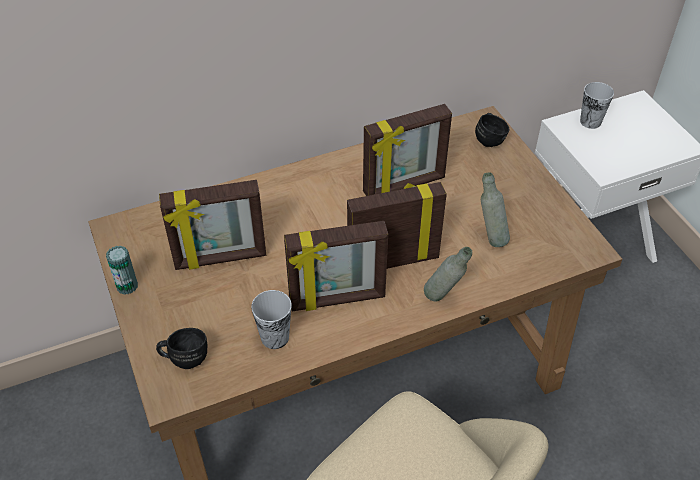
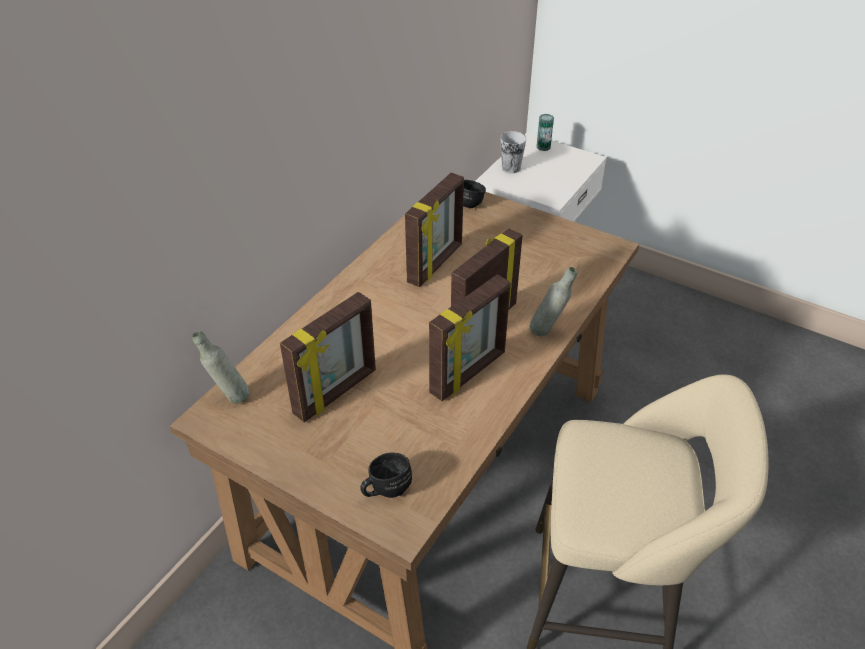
camera: 35 degrees left, 5 degrees down
can [106,246,138,294] -> can moved to [536,114,554,151]
cup [251,290,292,349] -> none
grey bottle [481,173,510,247] -> grey bottle moved to [192,331,250,404]

